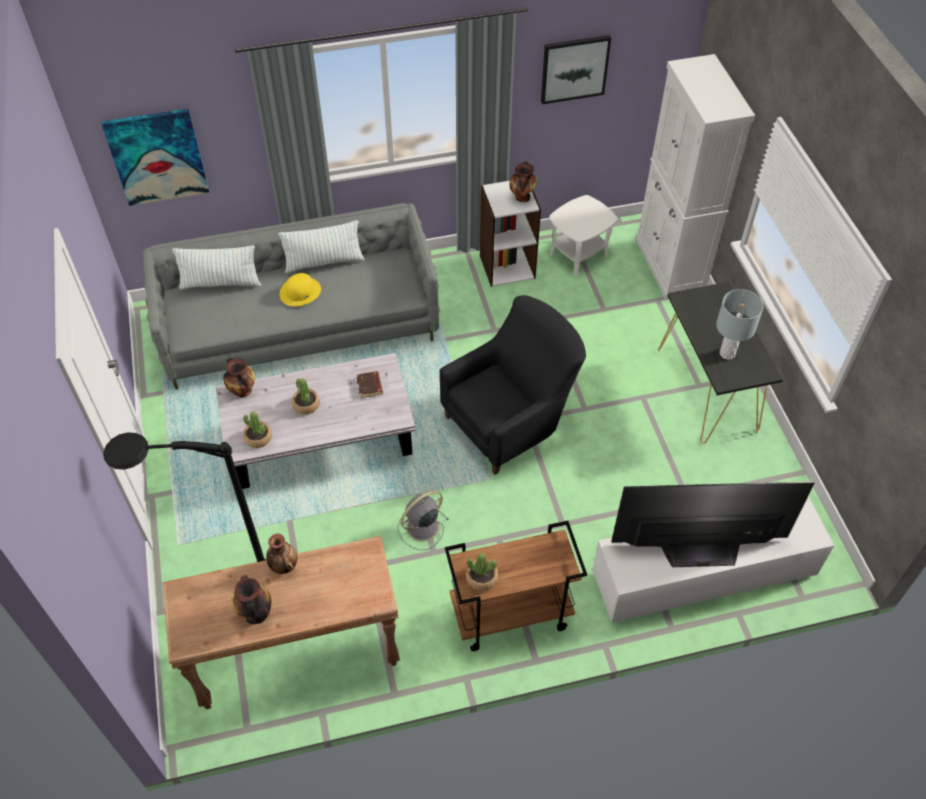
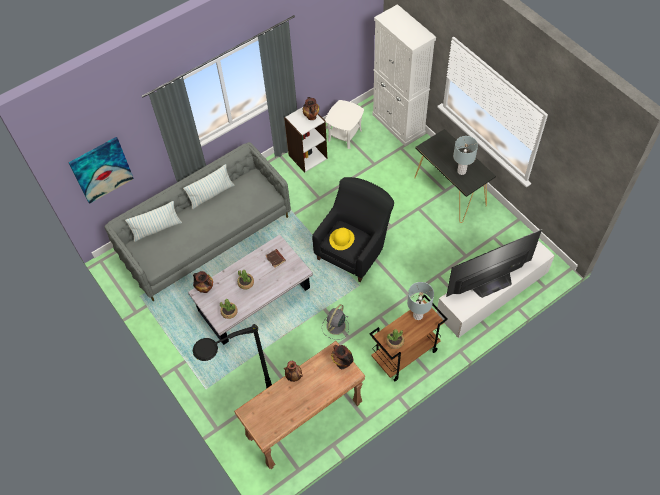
camera: 20 degrees left, 5 degrees up
vase [231,575,271,624] -> vase moved to [331,345,354,369]
yellow hat [280,273,321,306] -> yellow hat moved to [329,228,354,250]
picture [541,35,611,104] -> none
none -> grey table lamp [407,282,434,320]

